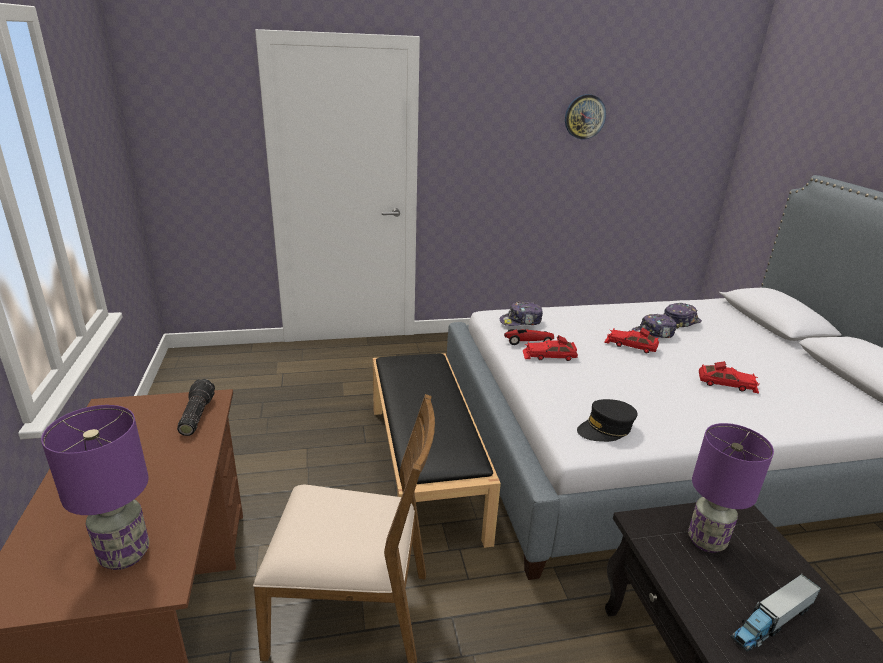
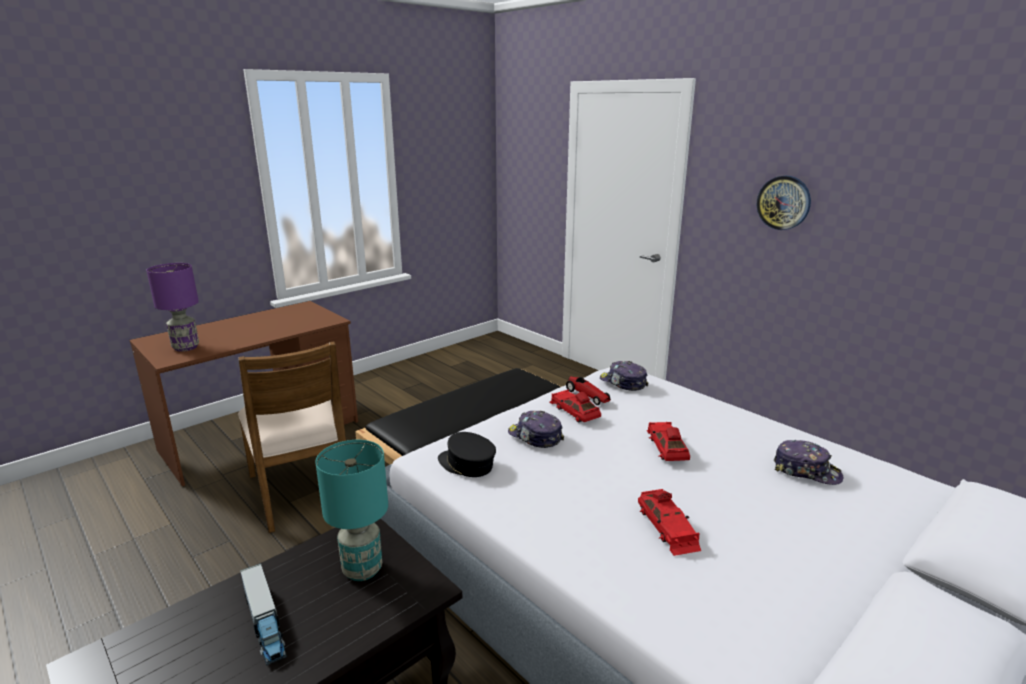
camera: 60 degrees right, 5 degrees down
flashlight [177,379,215,436] -> none
wall clock [565,94,606,139] -> wall clock moved to [757,176,811,230]
cap [631,314,677,338] -> cap moved to [508,411,564,448]
purple table lamp [688,423,774,553] -> turquoise table lamp [315,440,388,581]
toy truck [731,574,821,651] -> toy truck turned 150 degrees counterclockwise [240,563,287,666]

